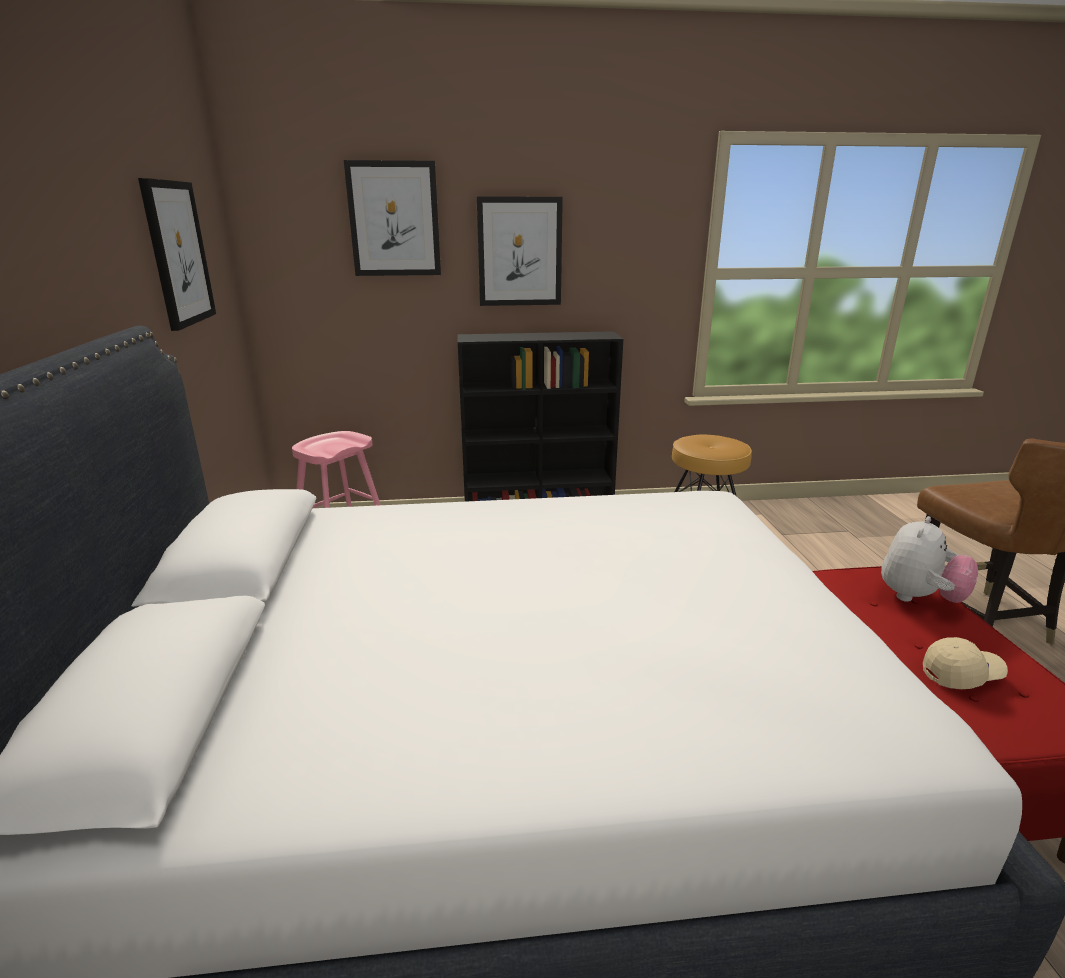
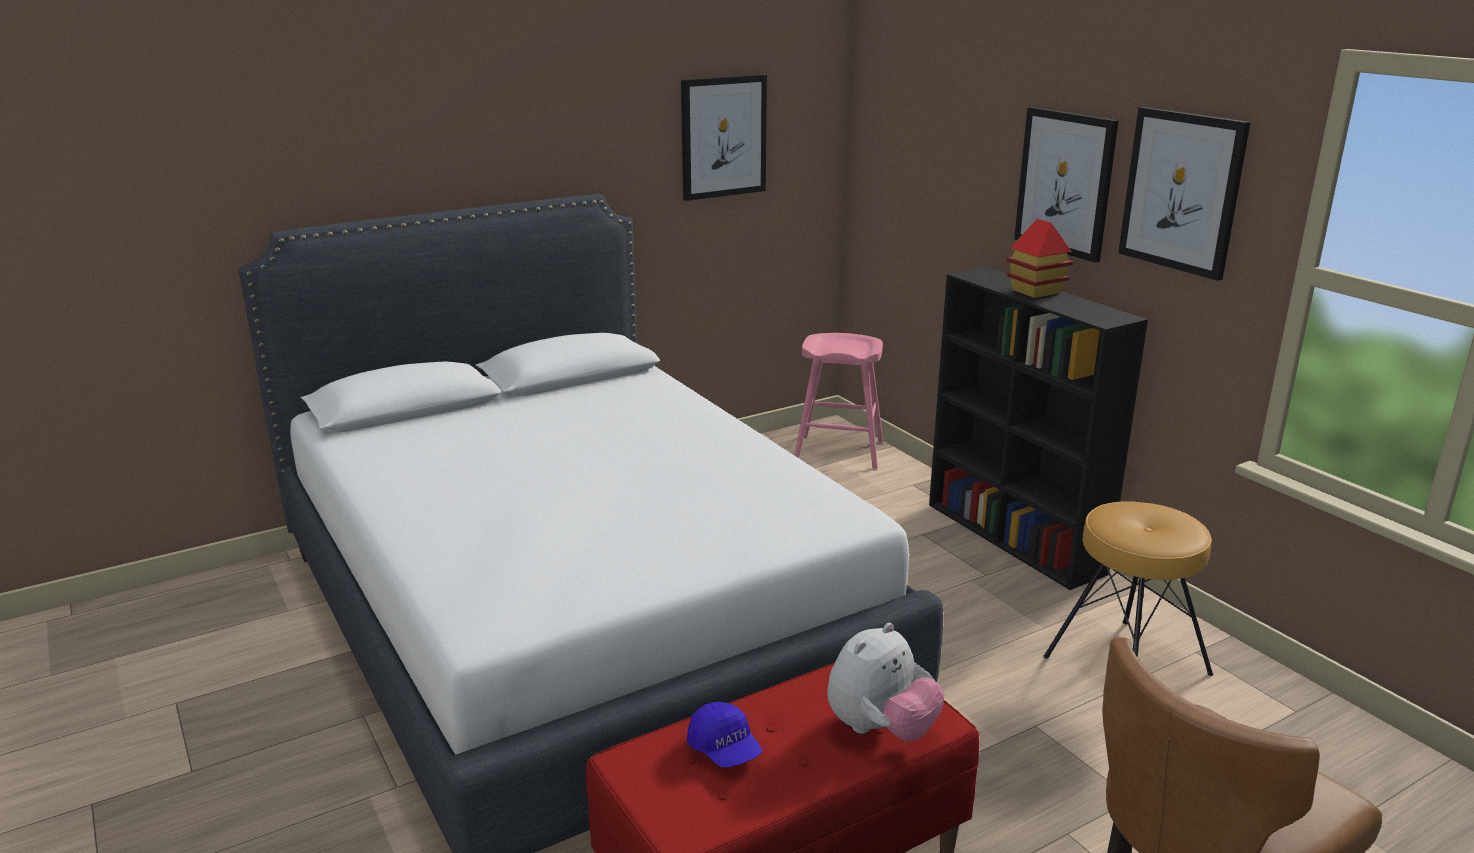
camera: 65 degrees right, 0 degrees up
picture [344,160,441,276] -> picture moved to [1118,107,1251,281]
plush toy [881,516,978,603] -> plush toy turned 60 degrees counterclockwise [828,623,945,741]
beige cap [923,637,1008,689] -> blue cap [687,702,762,768]
none -> toy house [1007,219,1073,298]

